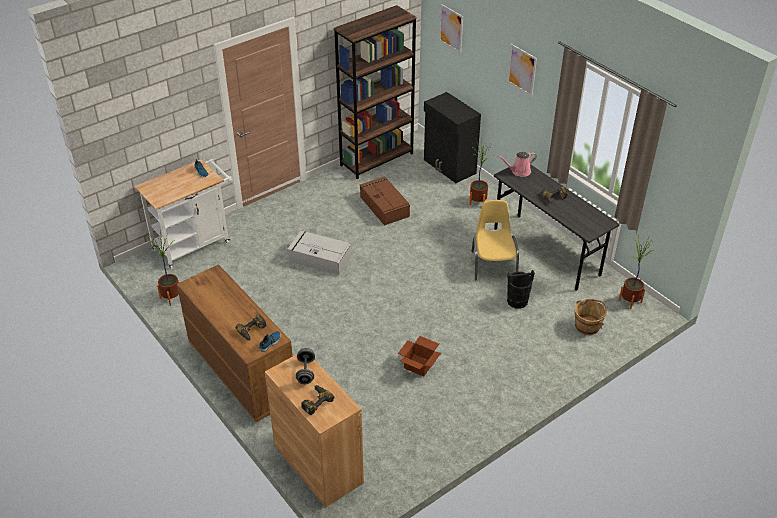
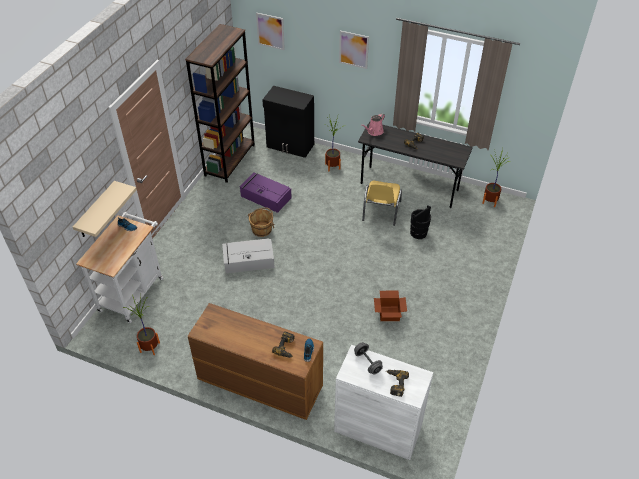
camera: 30 degrees left, 5 degrees up
brown cabinet [265,354,364,507] -> white cabinet [334,345,433,460]
brown storage box [360,176,410,226] -> purple storage box [239,172,292,213]
yellow chair [471,200,519,281] -> yellow chair turned 135 degrees counterclockwise [362,181,402,226]
brown bucket [575,299,607,335] -> brown bucket moved to [248,207,275,237]
none -> beige shelf [73,181,137,237]

